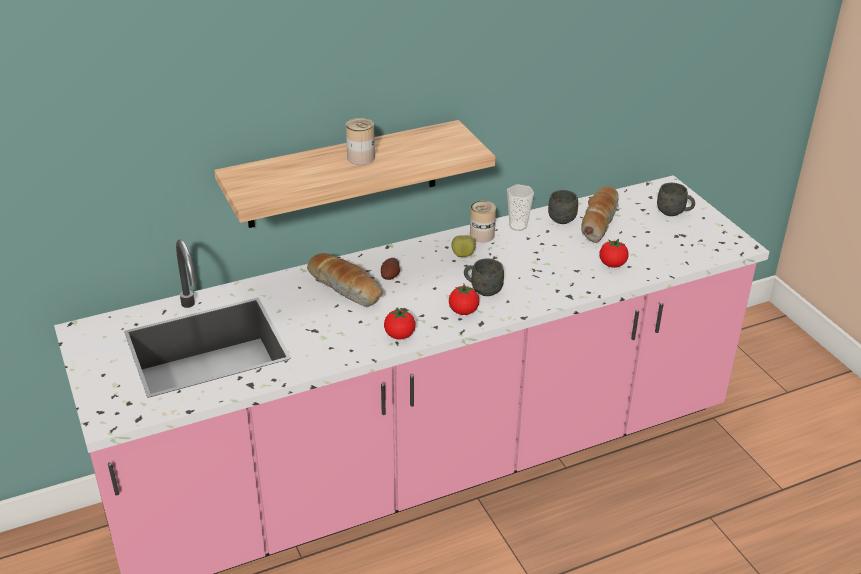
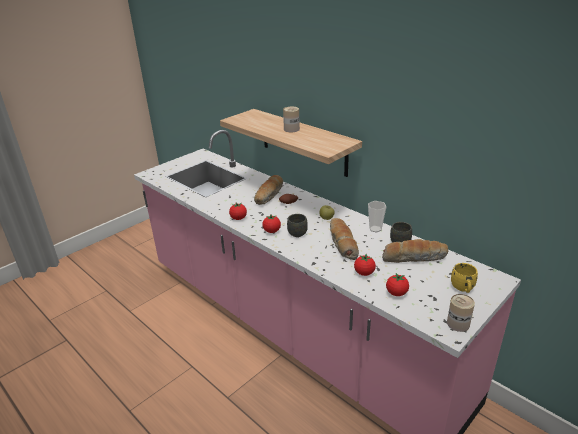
camera: 70 degrees right, 5 degrees down
can [470,201,496,243] -> can moved to [447,294,475,332]
grey mug [657,183,695,216] -> yellow mug [451,263,478,293]
none -> bread [330,218,359,260]
none -> tomato [386,273,409,296]

